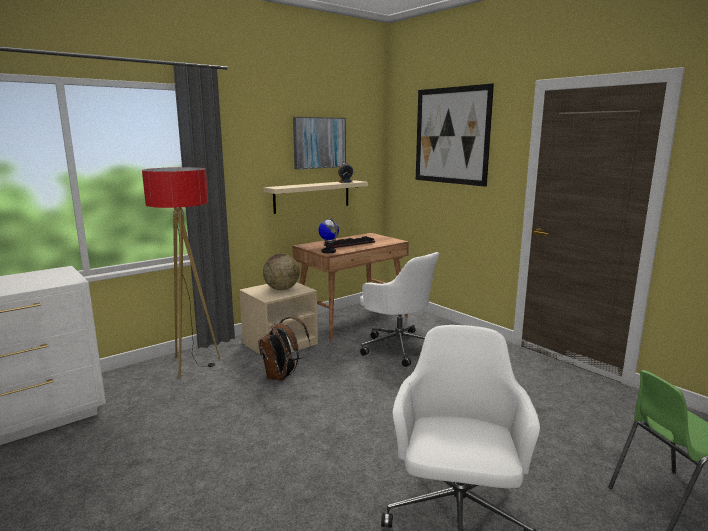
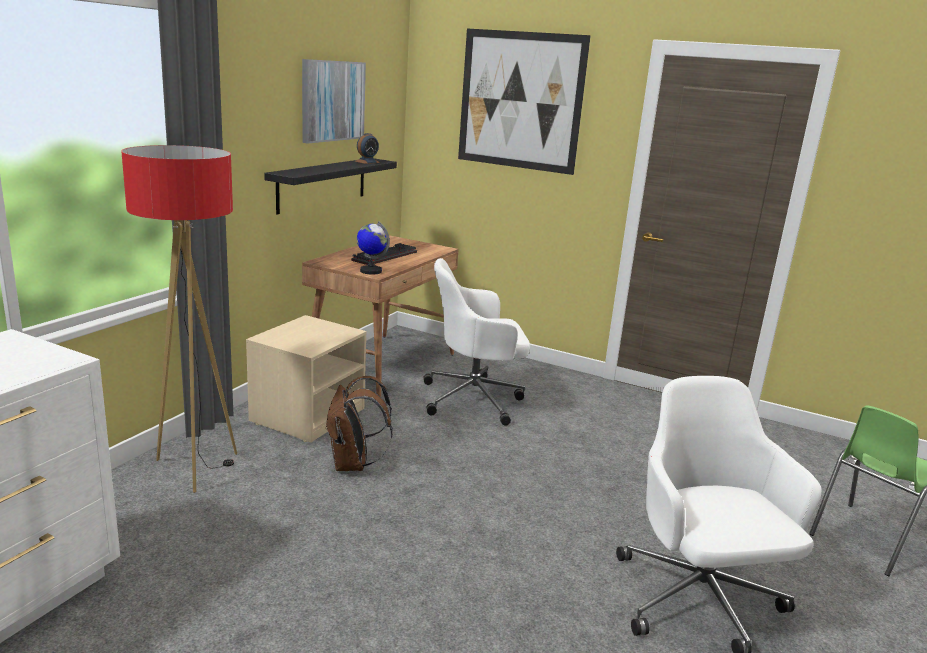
camera: 25 degrees left, 5 degrees up
globe [263,254,300,290] -> none
beige shelf [264,180,368,214] -> black shelf [264,159,397,214]
white office chair [360,252,439,367] -> white office chair turned 150 degrees clockwise [423,258,530,426]

